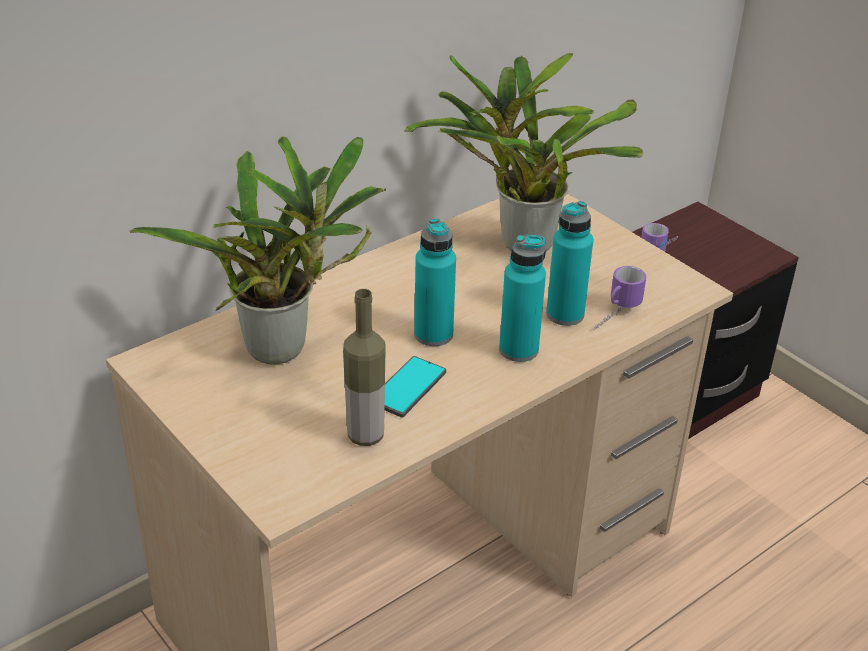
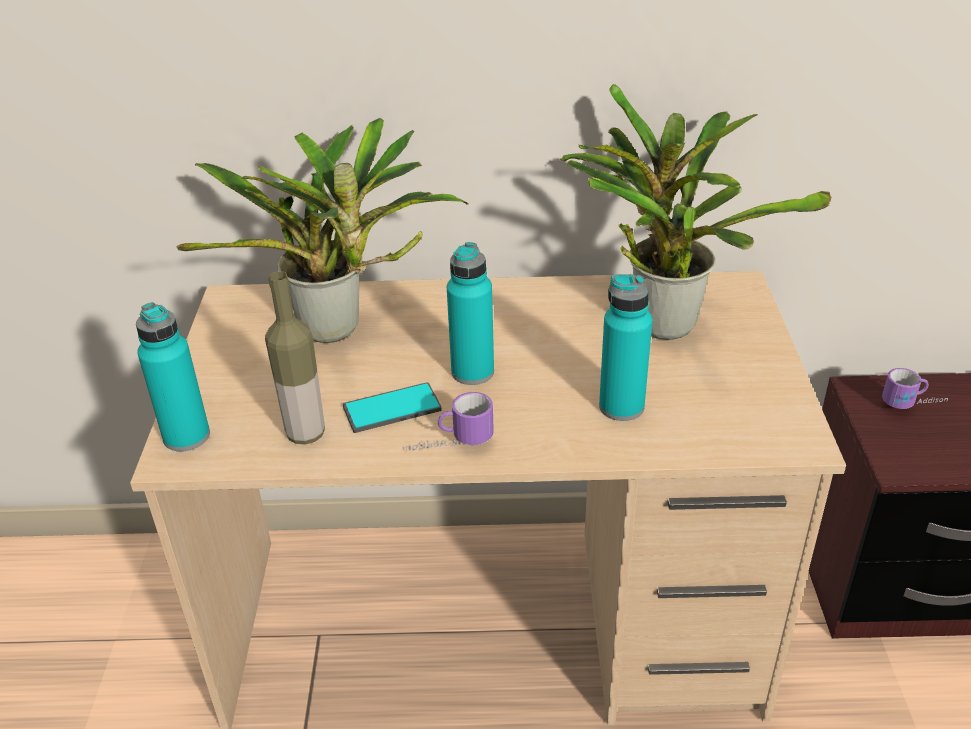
camera: 40 degrees right, 0 degrees up
turquoise bottle [499,235,546,362] -> turquoise bottle moved to [136,302,210,451]
mug [594,266,646,330] -> mug moved to [406,392,494,451]

